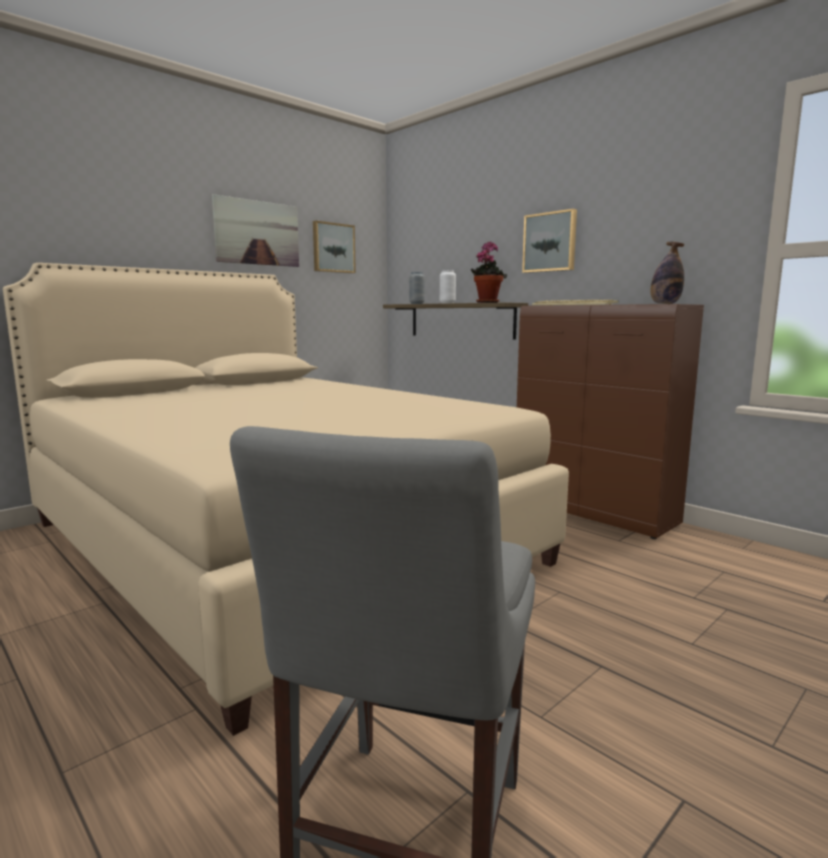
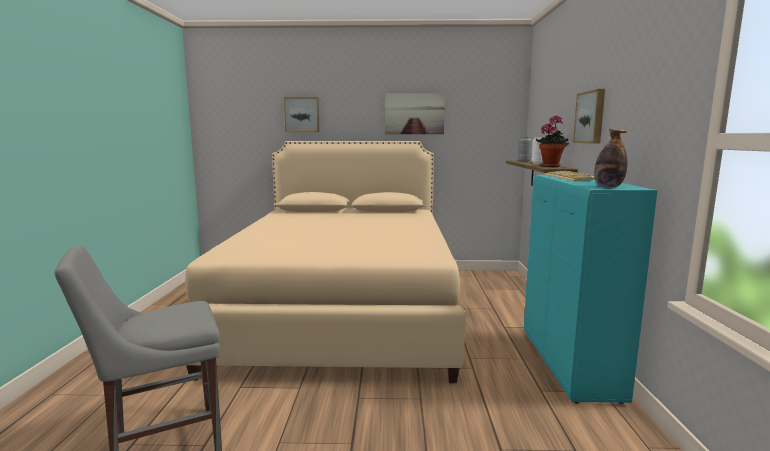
camera: 45 degrees right, 0 degrees up
picture [313,221,356,273] -> picture moved to [284,97,319,132]
brown cabinet [517,304,704,539] -> turquoise cabinet [524,175,658,404]

